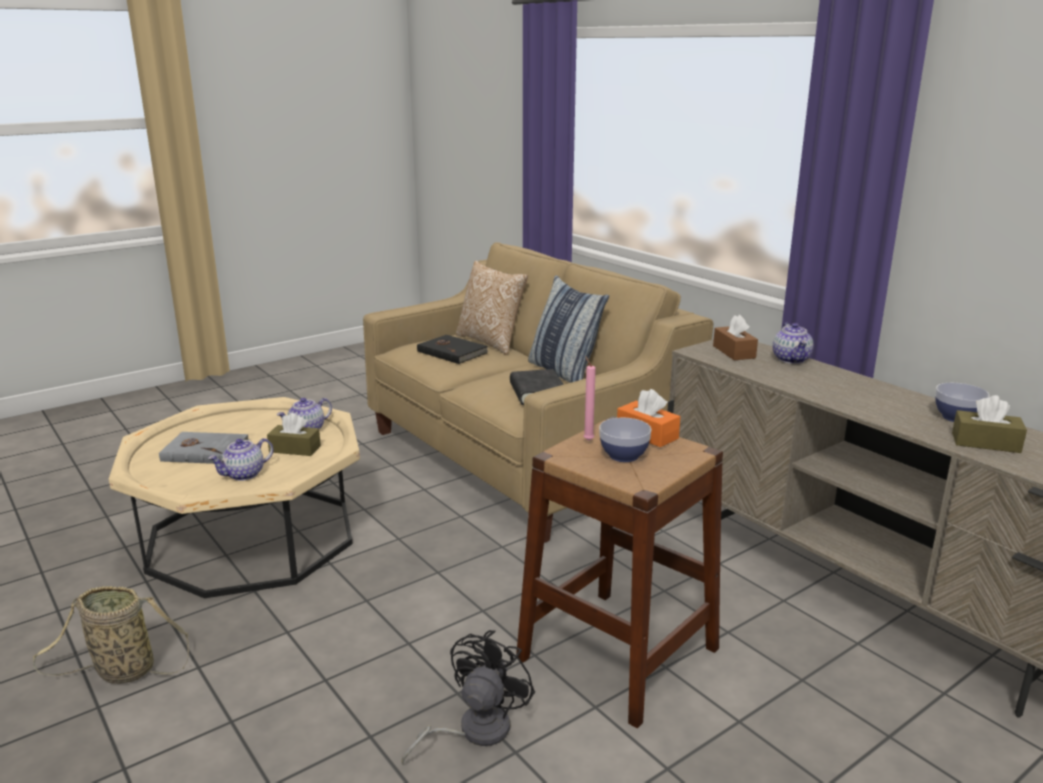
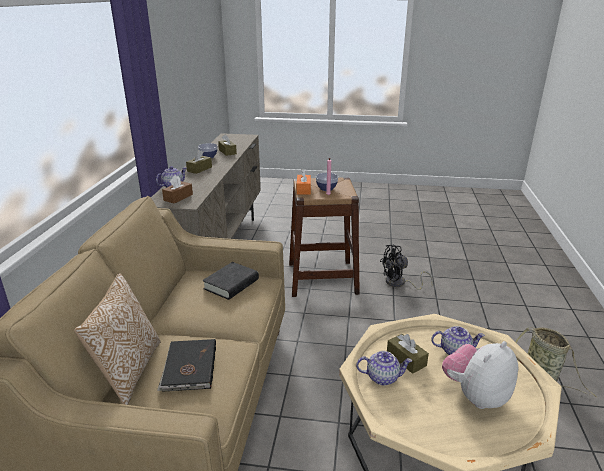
camera: 135 degrees left, 5 degrees up
grey book [159,432,250,464] -> plush toy [442,341,518,409]
pillow [528,275,609,383] -> none
none -> brown tissue box [186,150,212,174]

